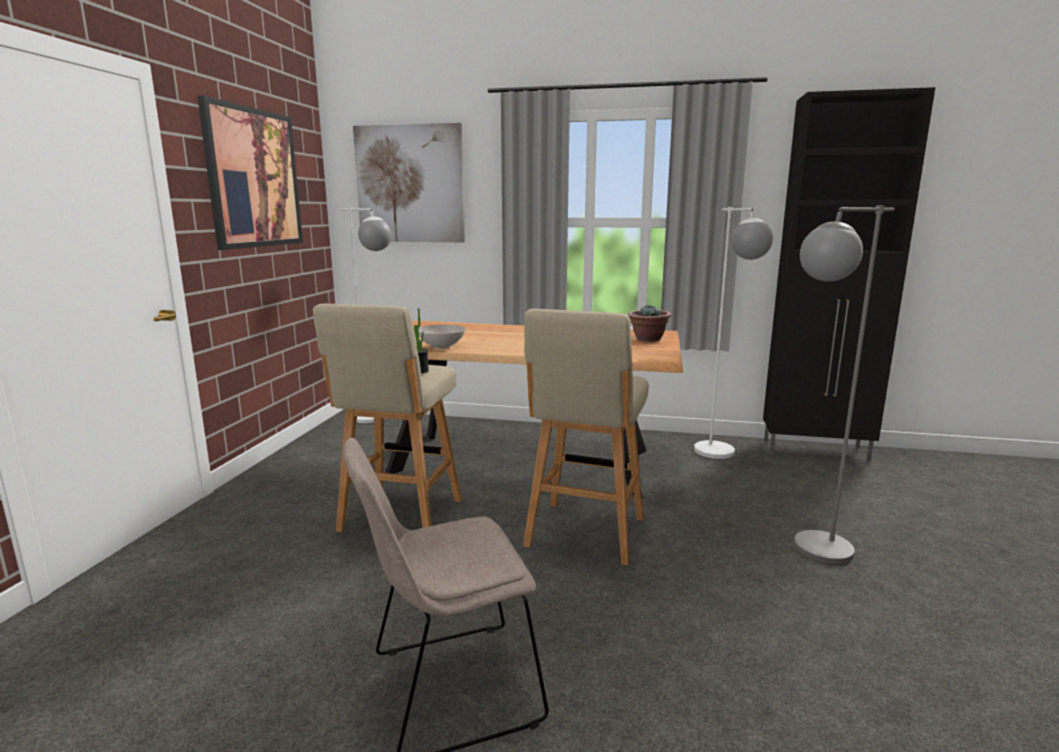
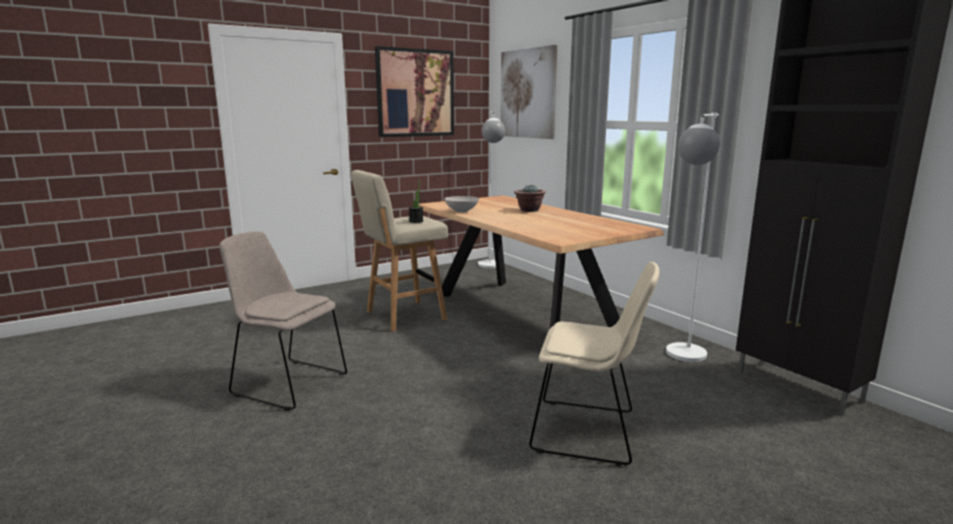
camera: 45 degrees right, 0 degrees up
beige stool [523,309,649,565] -> none
potted plant [628,305,671,342] -> potted plant moved to [514,184,546,212]
grey floor lamp [794,205,895,564] -> beige chair [529,262,659,466]

